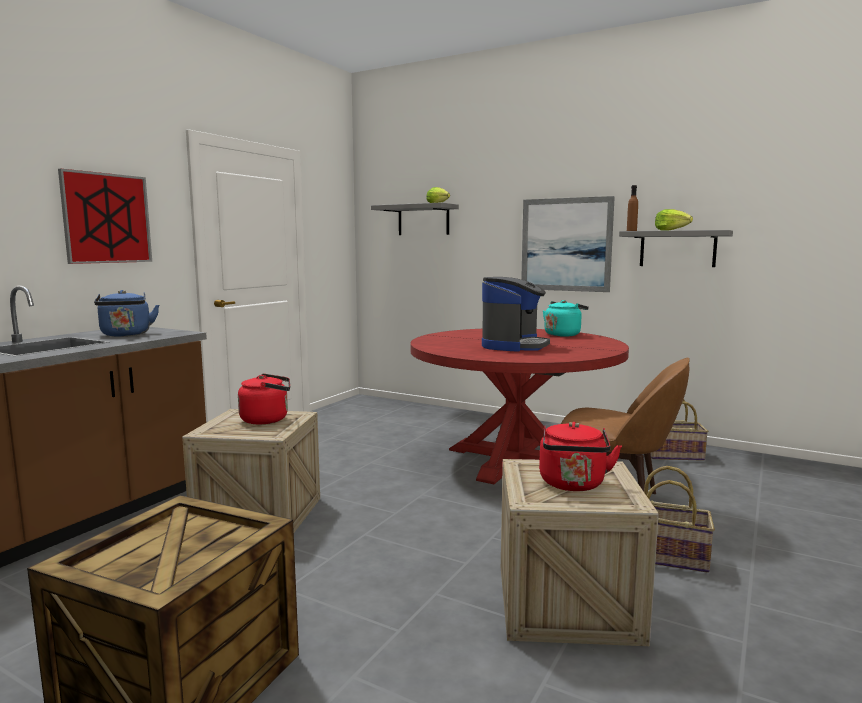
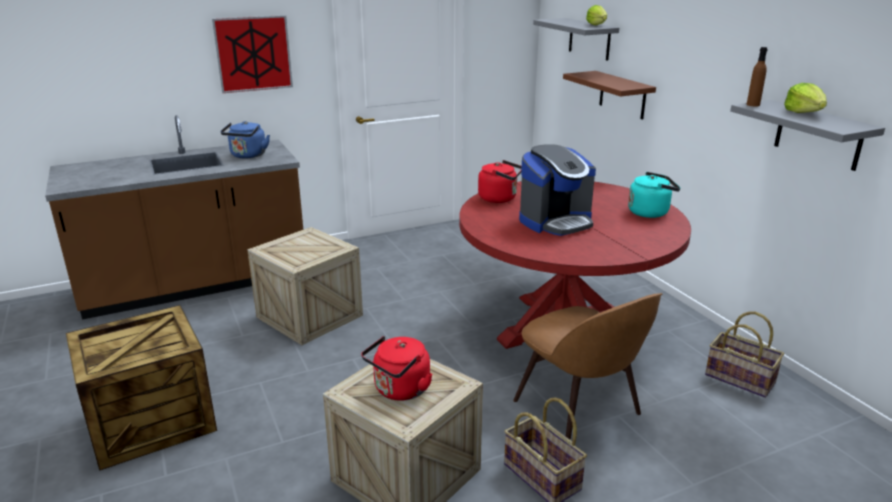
camera: 35 degrees right, 15 degrees up
red kettle [238,374,290,424] -> red kettle moved to [478,160,522,203]
picture [521,196,615,292] -> none
none -> brown shelf [563,71,656,119]

